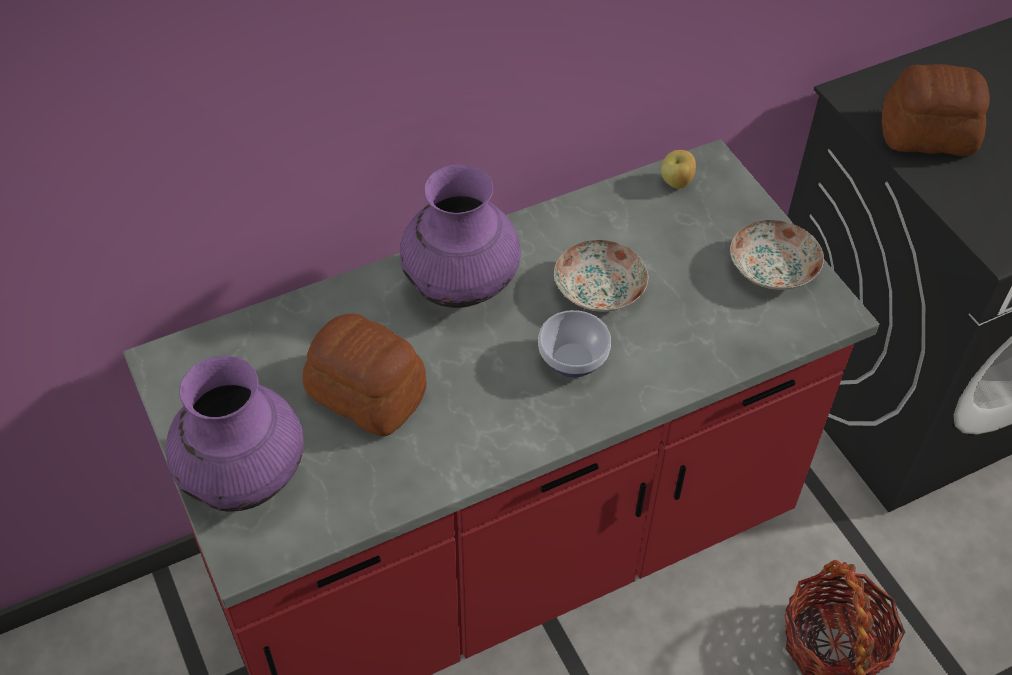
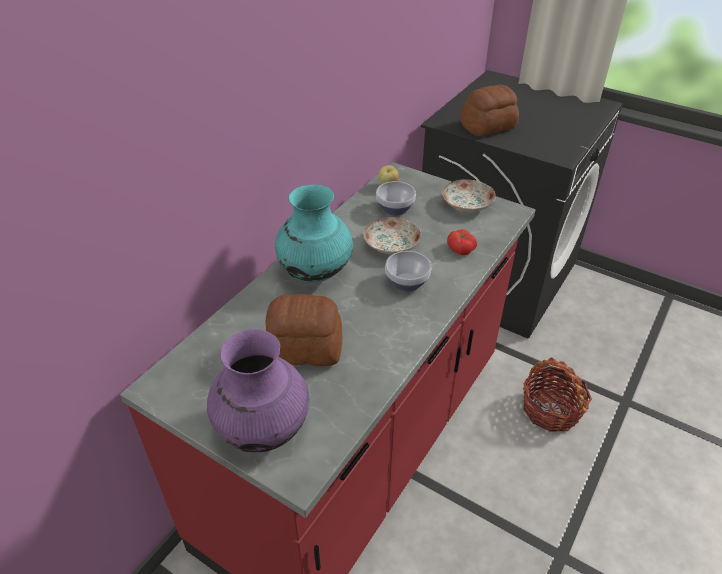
camera: 30 degrees left, 10 degrees down
purple vase [400,165,521,308] -> turquoise vase [275,185,353,283]
none -> bowl [376,181,416,215]
none -> tomato [447,229,477,255]

